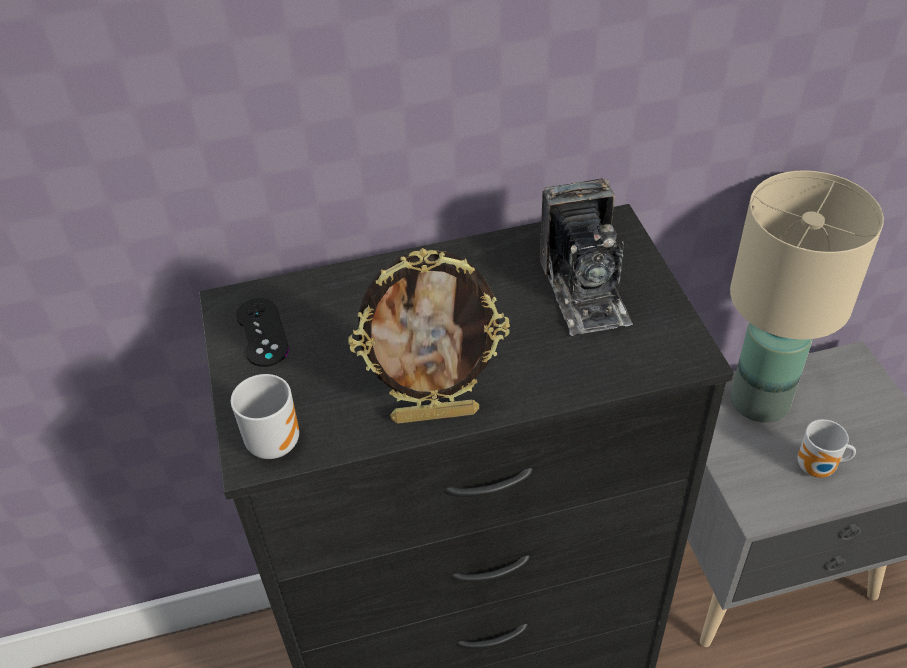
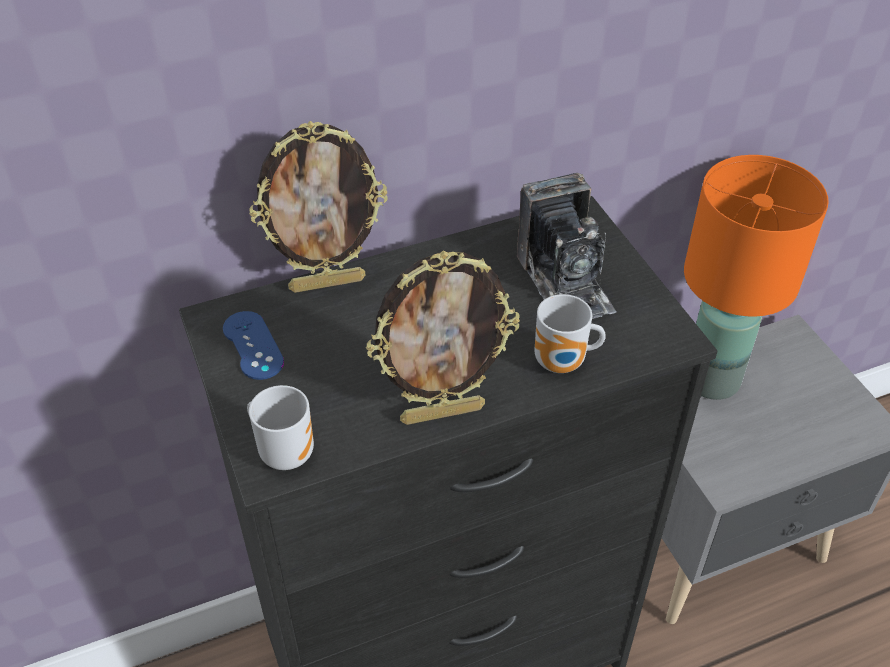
camera: 10 degrees left, 0 degrees up
black game controller [236,298,289,367] -> blue game controller [223,311,284,380]
beige table lamp [730,170,884,423] -> orange table lamp [684,155,829,400]
mug [798,419,856,478] -> mug moved to [534,294,606,373]
none -> picture frame [249,121,387,293]

